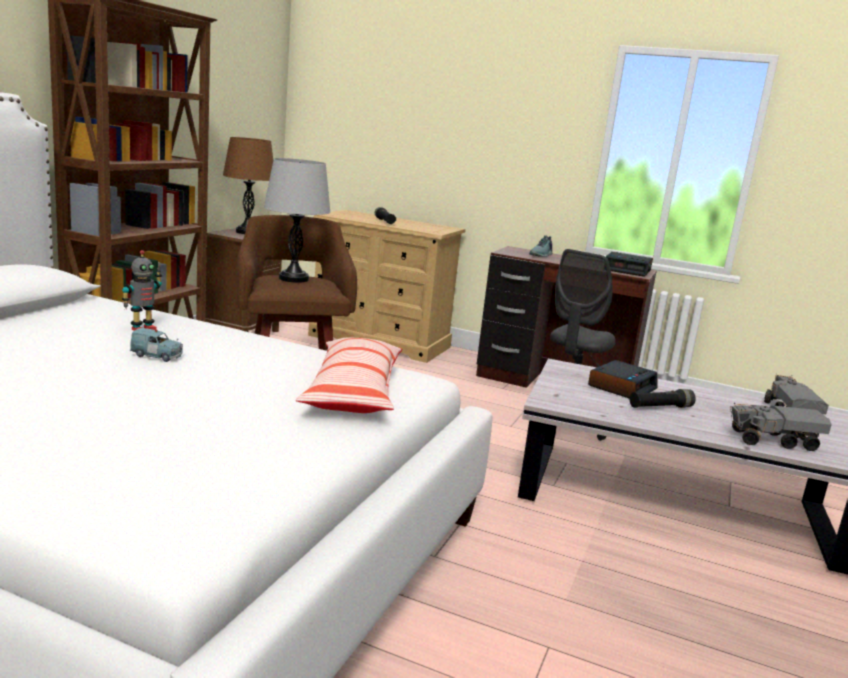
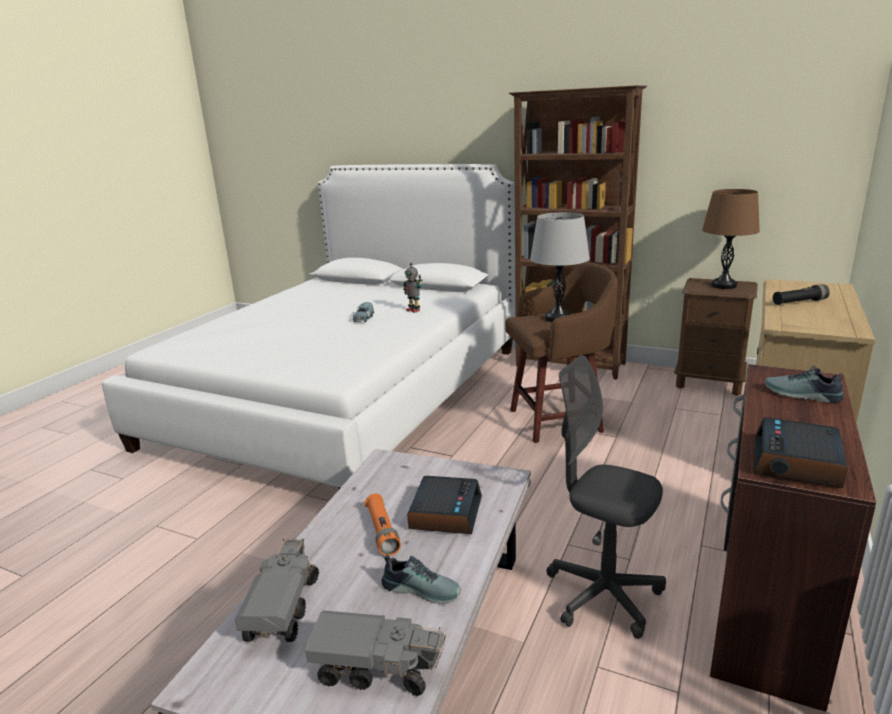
camera: 95 degrees right, 5 degrees up
pillow [296,337,403,413] -> none
alarm clock [588,360,658,399] -> alarm clock turned 120 degrees counterclockwise [407,476,482,534]
black flashlight [630,389,696,408] -> orange flashlight [365,494,401,556]
none -> shoe [382,555,461,604]

